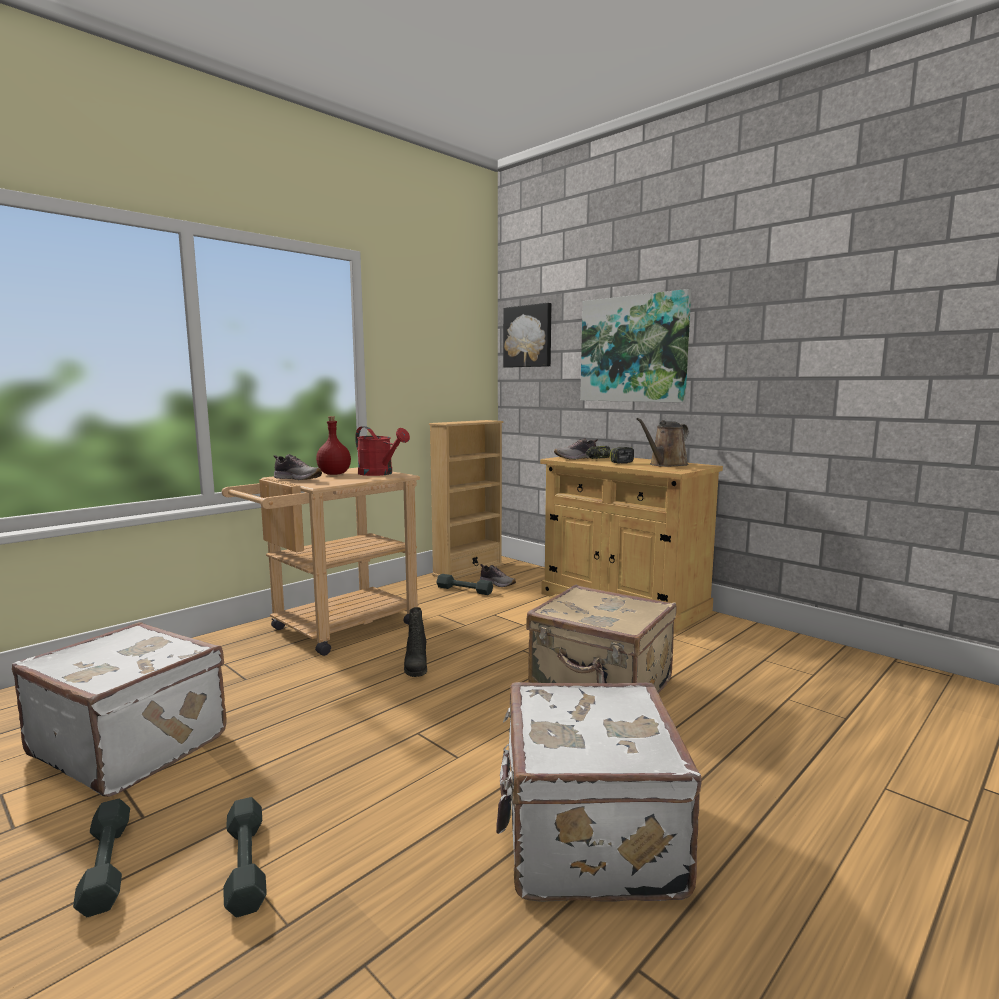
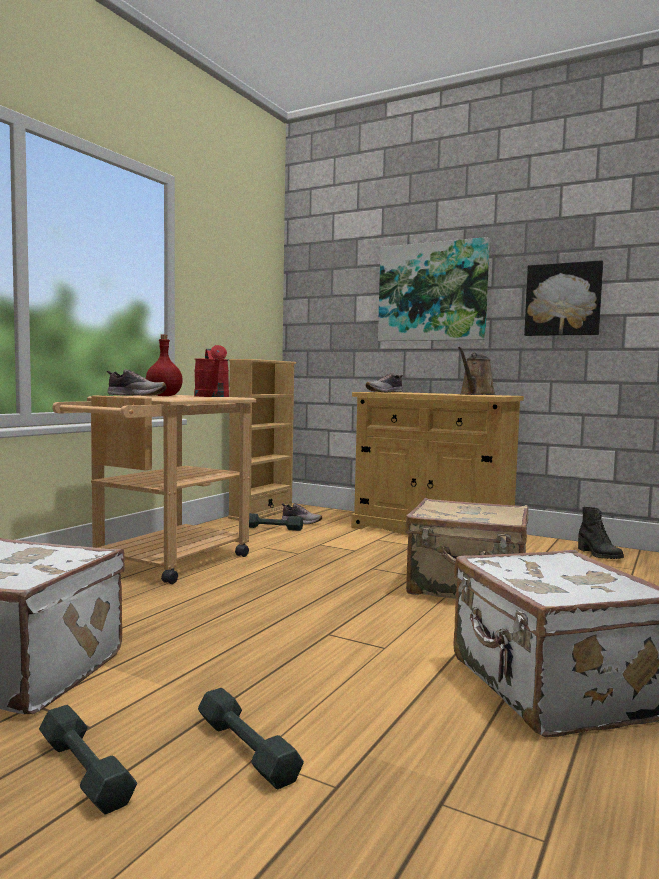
camera: 15 degrees left, 5 degrees down
red watering can [355,426,410,476] -> red watering can turned 45 degrees clockwise [194,345,229,397]
black boot [404,607,427,677] -> black boot moved to [578,507,624,559]
picture [503,303,551,368] -> picture moved to [524,260,603,336]
power drill [586,446,634,464] -> none

